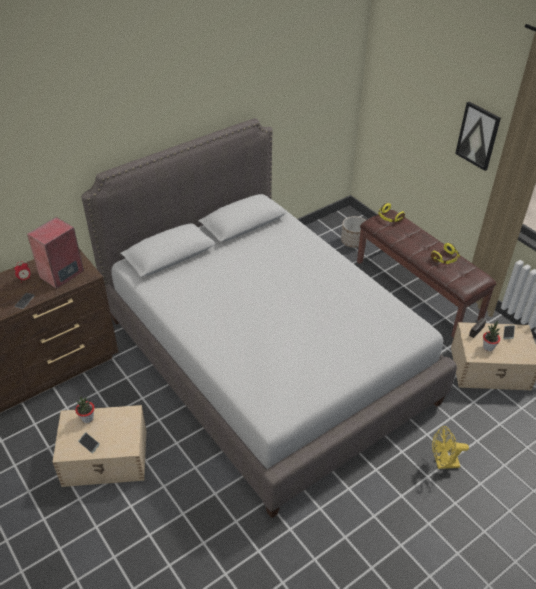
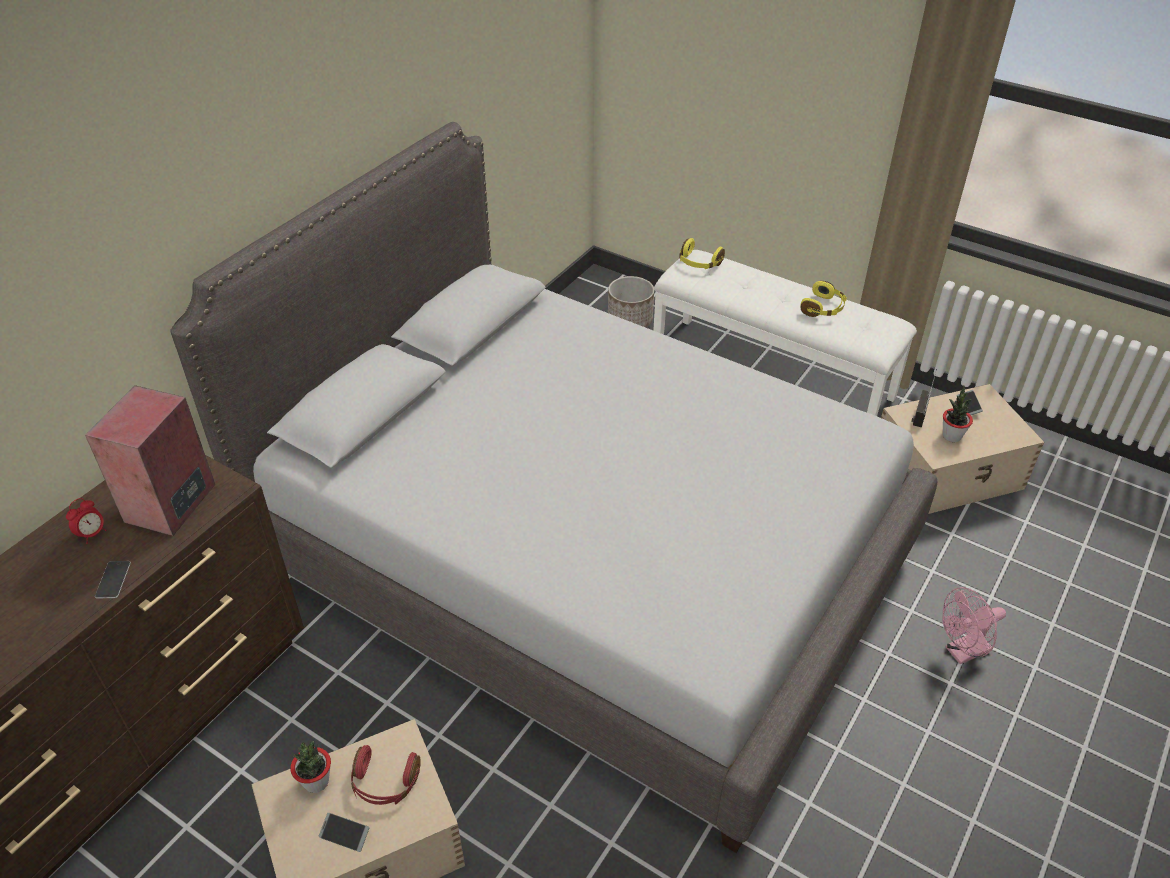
camera: 20 degrees left, 0 degrees up
brown bench [357,210,496,338] -> white bench [653,250,917,416]
yellow fan [432,426,469,469] -> pink fan [942,587,1006,664]
picture [455,102,501,171] -> none
none -> red headphones [351,745,421,805]

